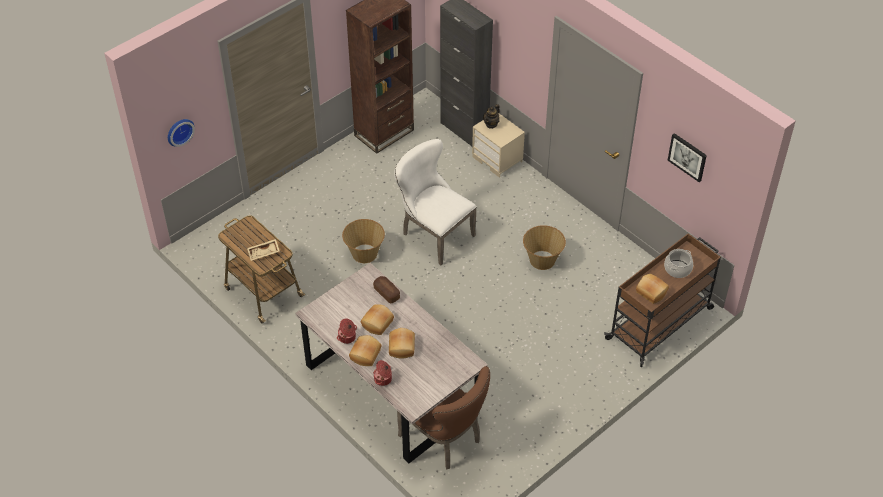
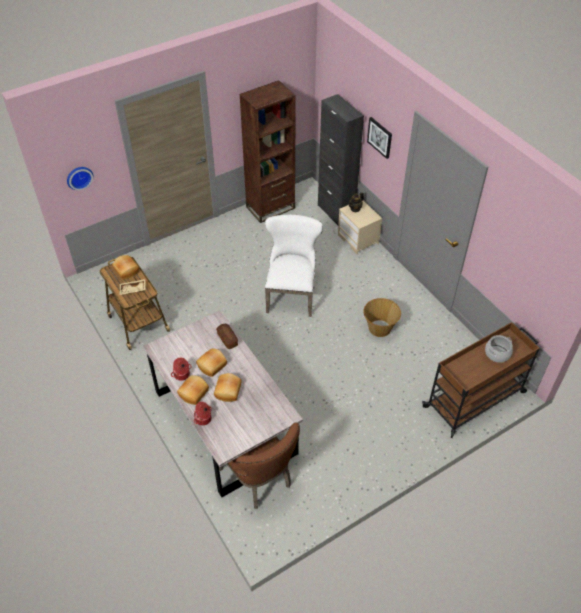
camera: 10 degrees right, 0 degrees up
basket [342,219,385,263] -> none
white chair [394,139,477,265] -> white chair turned 45 degrees clockwise [265,215,323,317]
bread [636,274,669,304] -> bread moved to [112,255,139,279]
picture [668,133,707,182] -> picture moved to [367,117,392,159]

